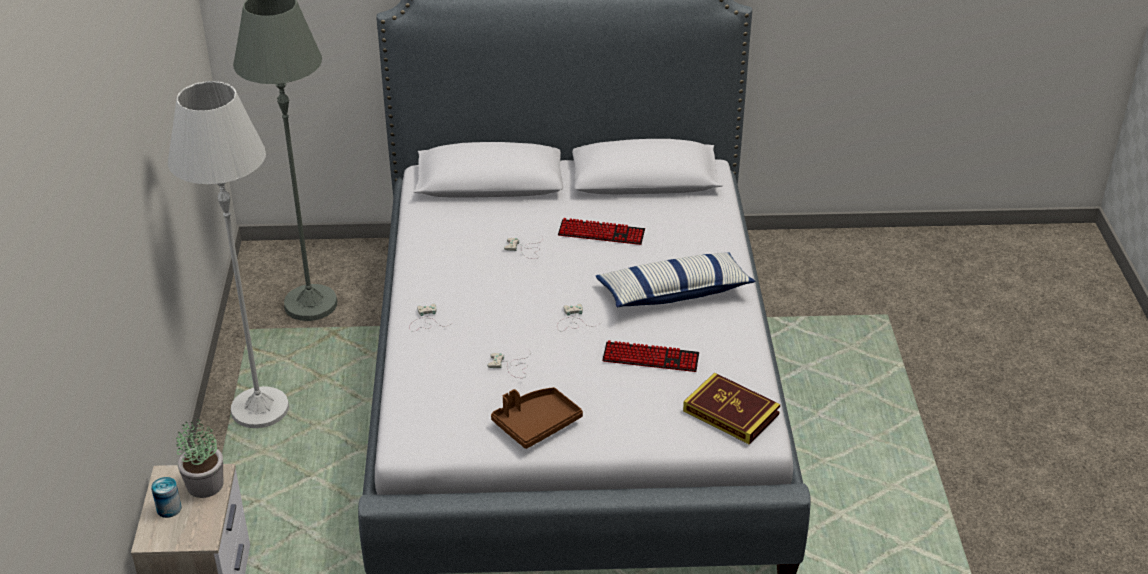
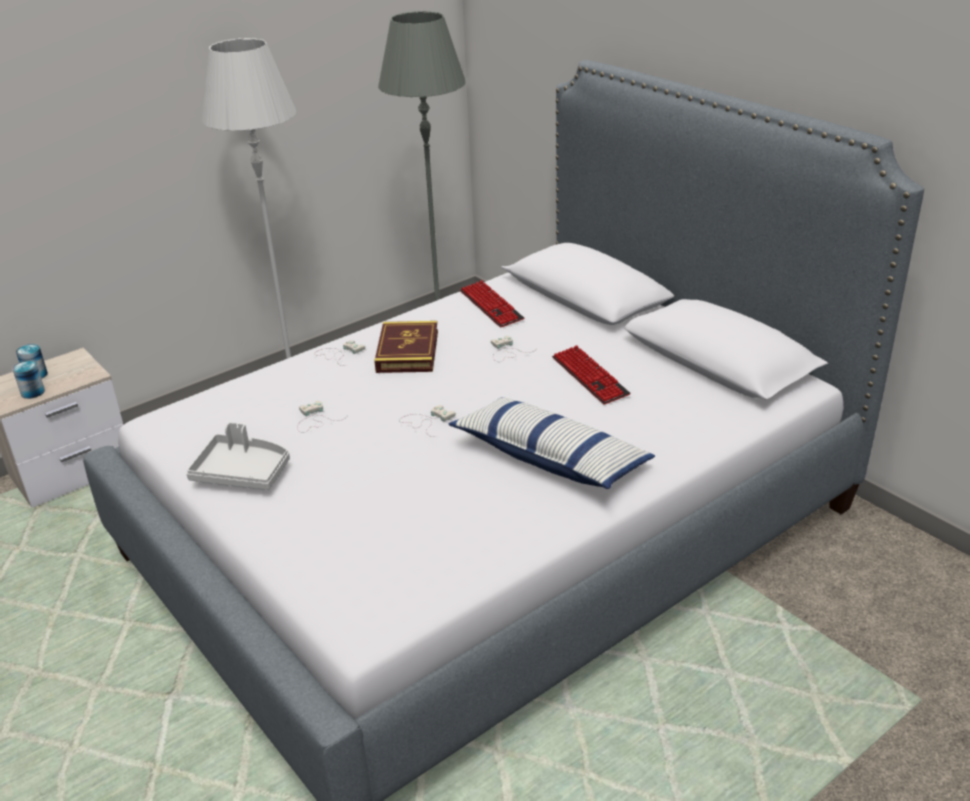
camera: 55 degrees right, 5 degrees down
potted plant [176,415,223,498] -> none
brown tray [491,387,583,449] -> grey tray [186,422,290,490]
keyboard [602,340,699,372] -> keyboard moved to [460,280,524,327]
book [683,373,780,444] -> book moved to [374,321,438,373]
none -> can [12,361,45,399]

